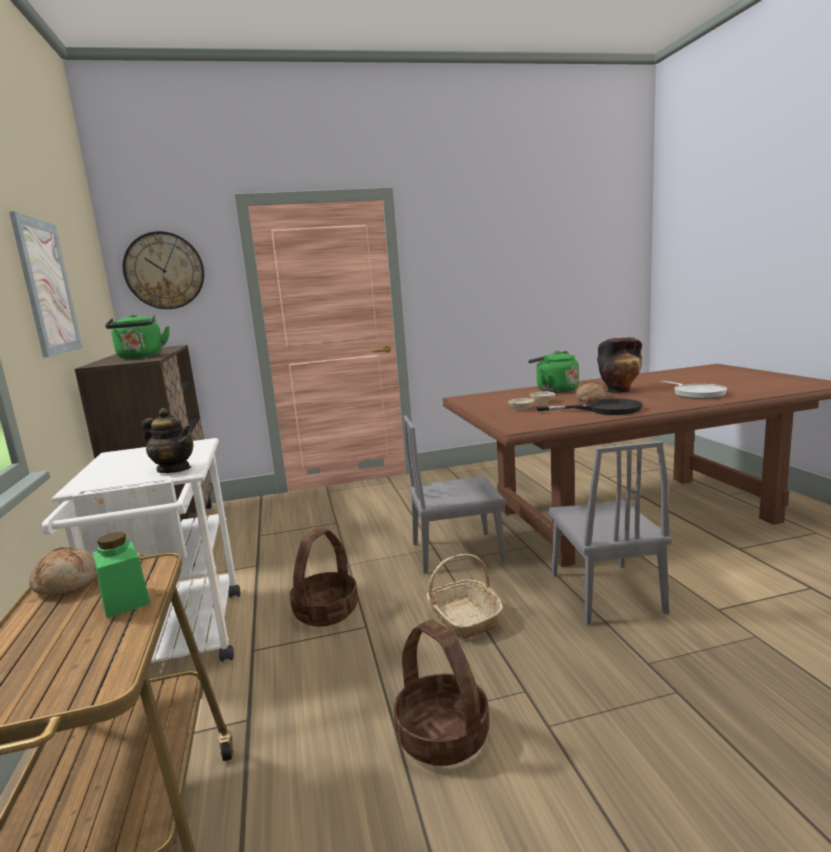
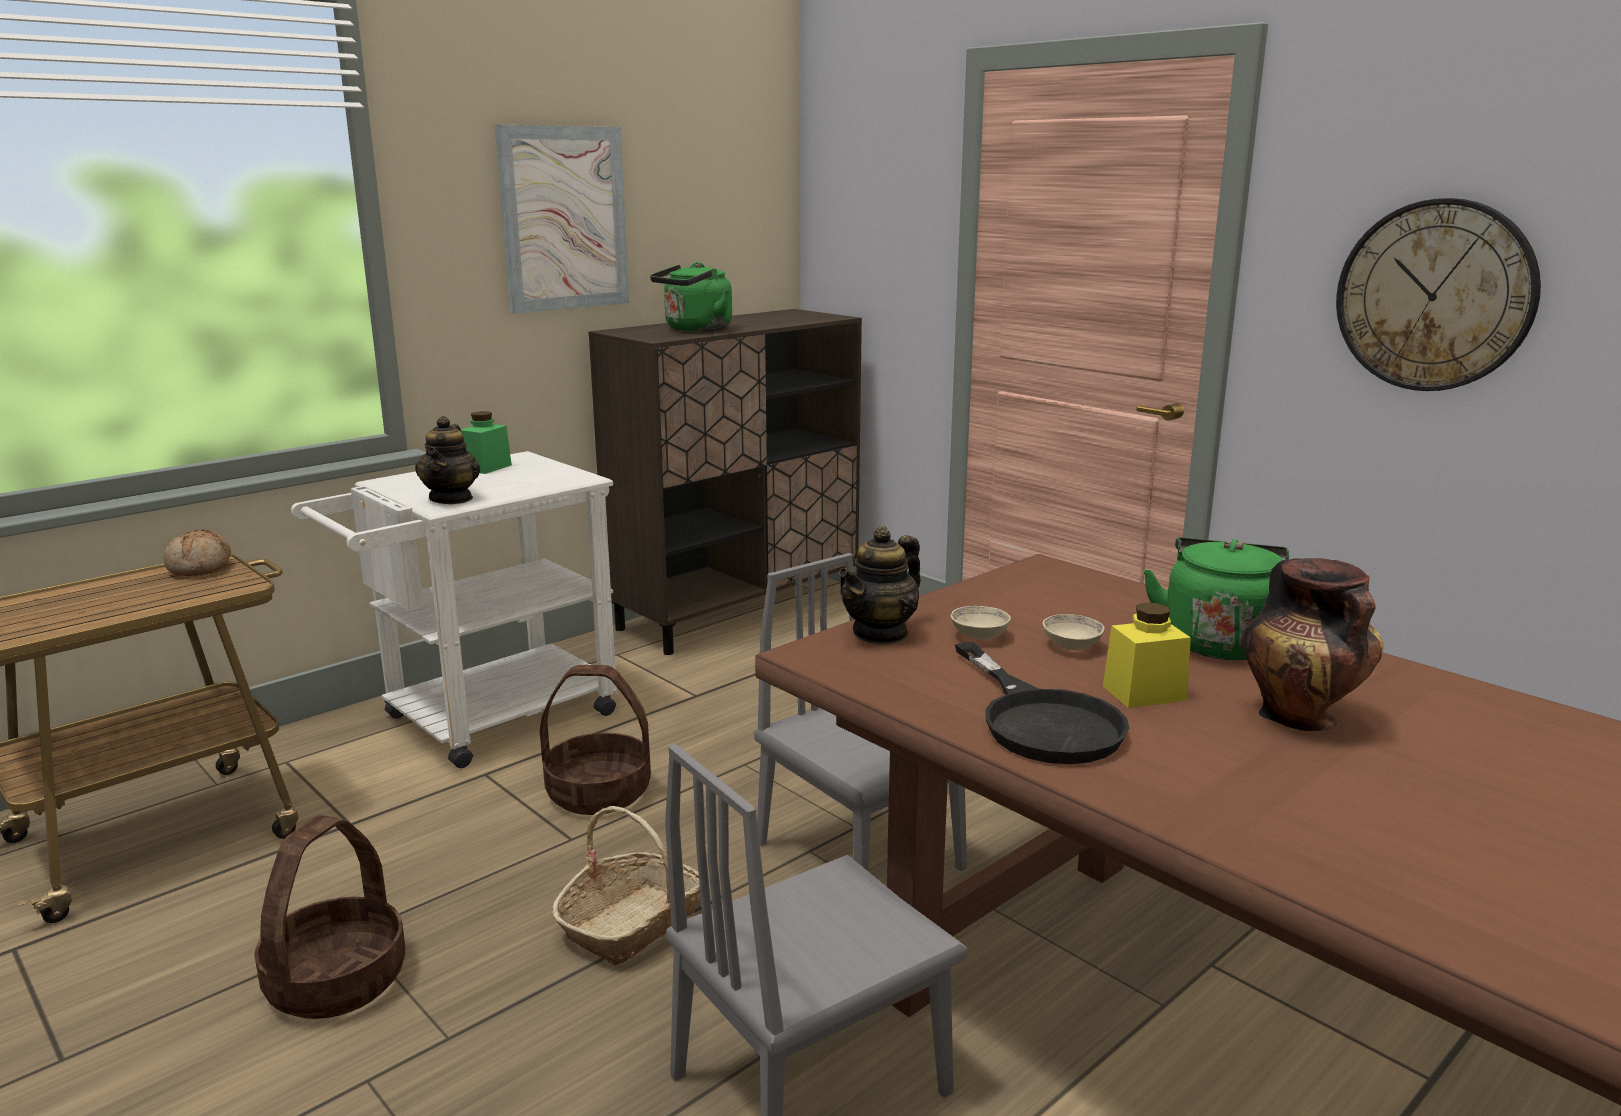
camera: 60 degrees right, 5 degrees up
green jar [93,532,151,618] -> green jar moved to [461,411,512,474]
wall clock [123,231,204,309] -> wall clock moved to [1336,198,1541,391]
bread [575,381,606,403] -> yellow jar [1103,603,1191,708]
frying pan [660,381,727,399] -> none
none -> teapot [839,526,921,645]

